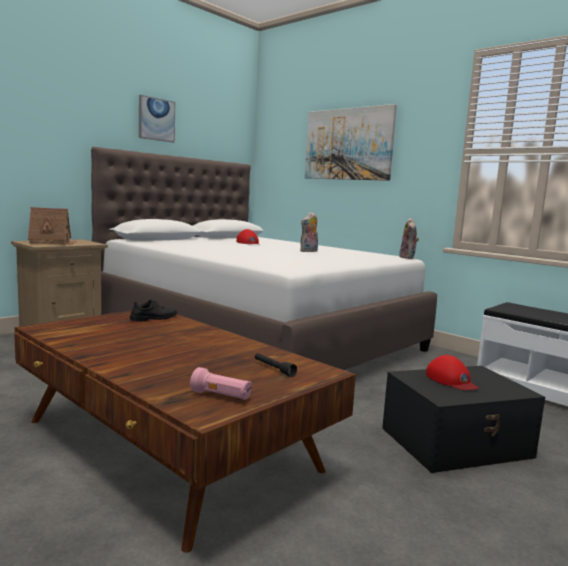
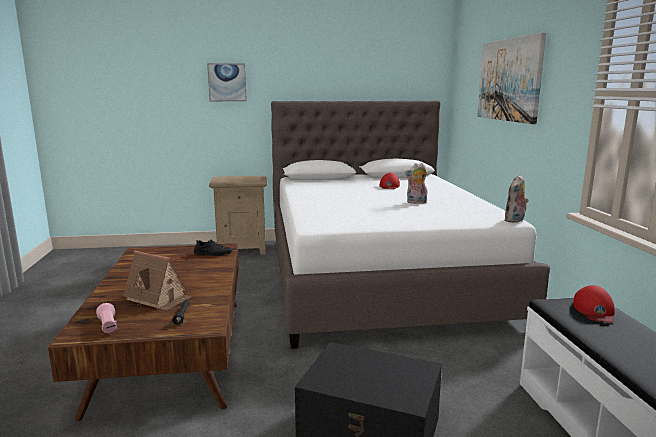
camera: 40 degrees right, 5 degrees up
toy house [28,207,77,245] -> toy house moved to [123,251,191,310]
picture [139,95,175,143] -> picture moved to [207,63,247,102]
red cap [426,355,479,390] -> red cap moved to [573,285,615,322]

